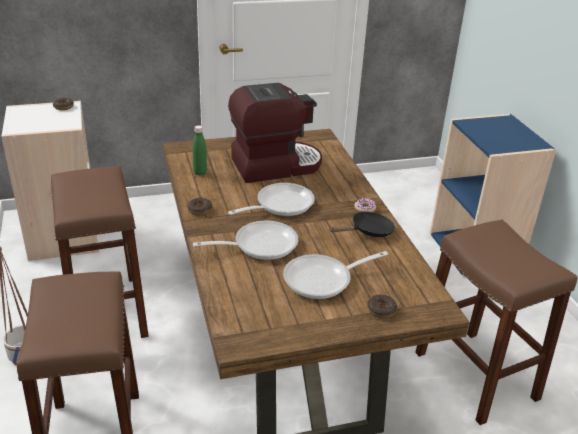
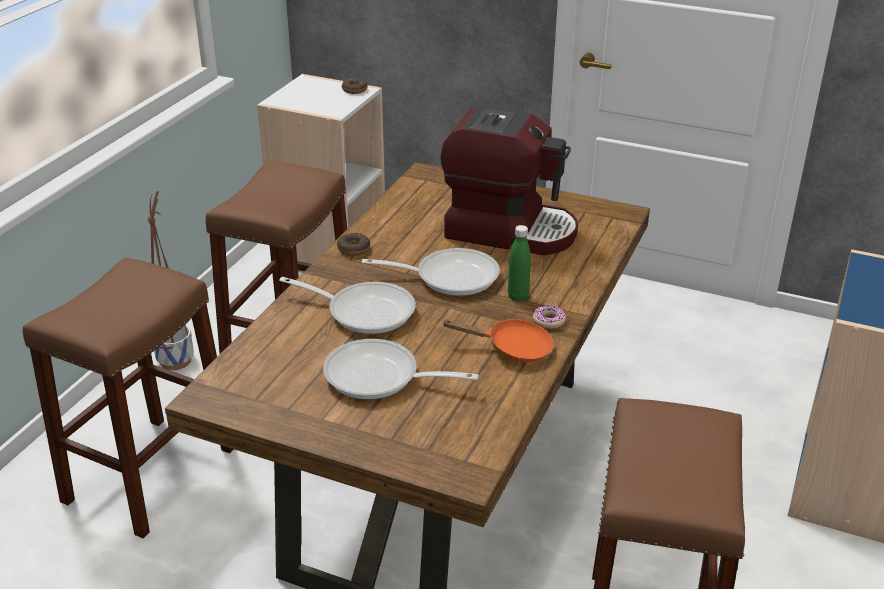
camera: 40 degrees right, 0 degrees up
green bottle [192,125,207,176] -> green bottle moved to [508,225,531,301]
black frying pan [329,212,395,237] -> orange frying pan [442,319,554,363]
donut [367,294,397,318] -> none

